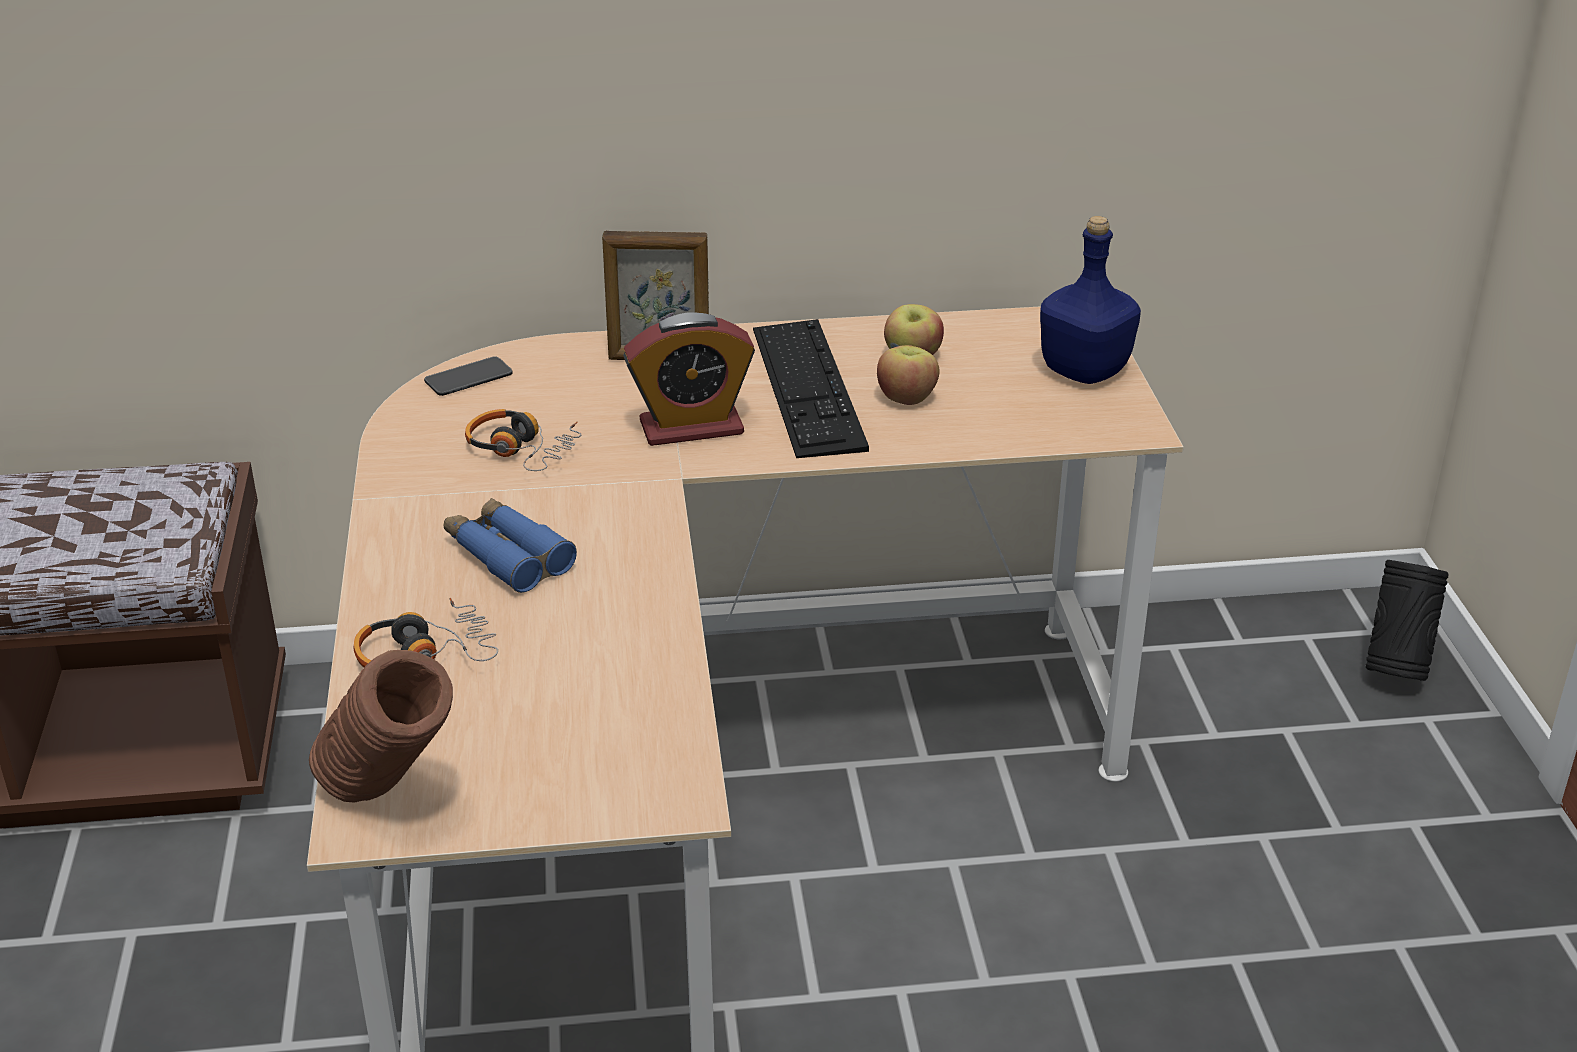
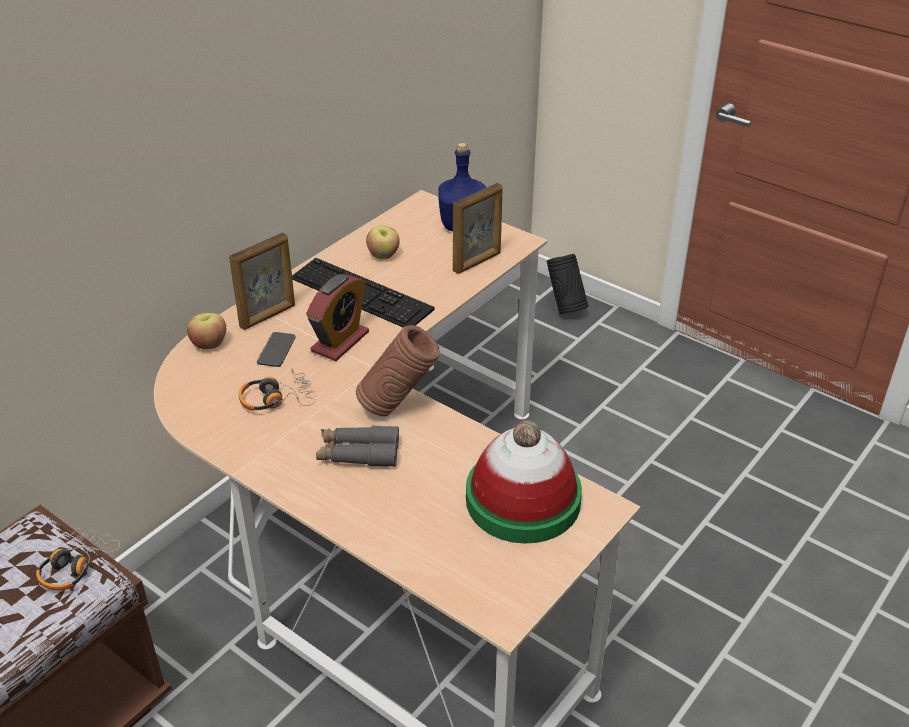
camera: 45 degrees left, 5 degrees up
brown vase [309,650,453,802] -> brown vase moved to [356,325,440,416]
headphones [354,598,498,667] -> headphones moved to [36,529,120,591]
phone [424,356,513,396] -> phone moved to [257,332,296,367]
blue binoculars [443,498,577,593] -> grey binoculars [316,426,399,467]
apple [877,345,939,405] -> apple moved to [187,313,226,350]
none -> picture frame [453,183,503,274]
none -> hat [466,420,582,544]

